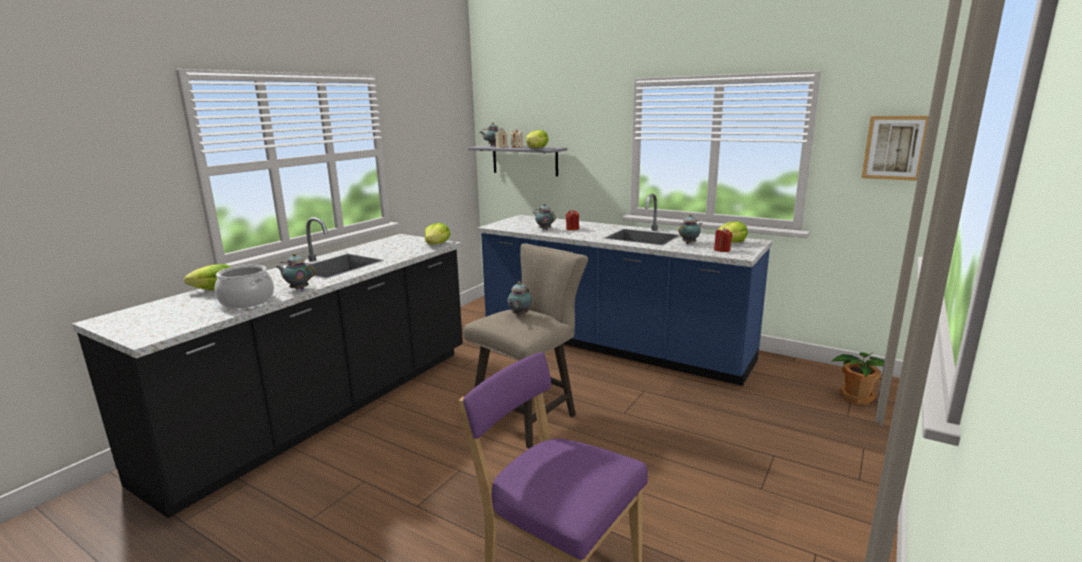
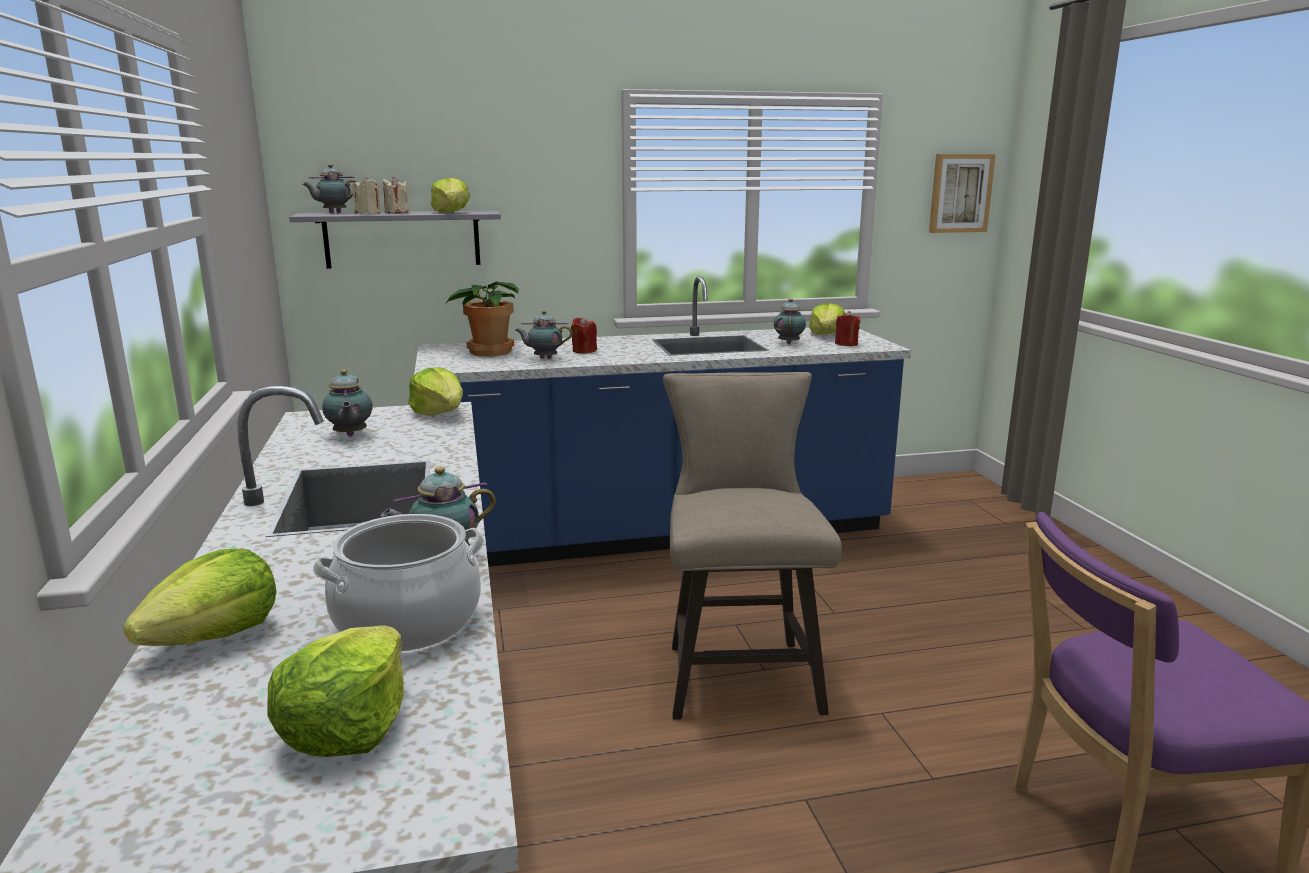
camera: 45 degrees left, 0 degrees up
teapot [507,281,532,316] -> teapot moved to [322,369,373,436]
potted plant [831,352,885,405] -> potted plant moved to [446,281,519,356]
none -> lettuce [267,625,404,757]

